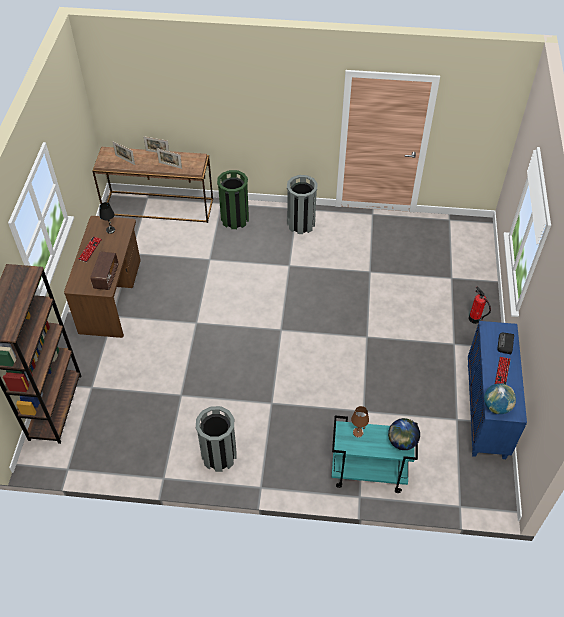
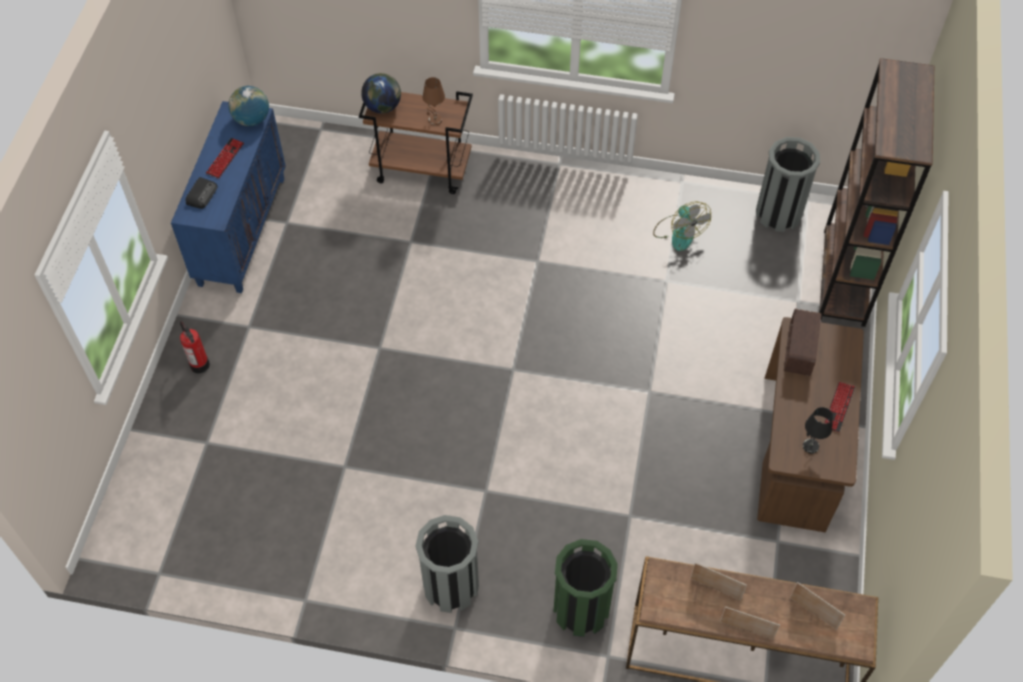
camera: 175 degrees left, 5 degrees up
grey trash can [196,406,237,472] -> grey trash can moved to [756,137,820,232]
turquoise cart [331,416,418,493] -> brown cart [359,91,473,194]
none -> fan [653,201,711,251]

